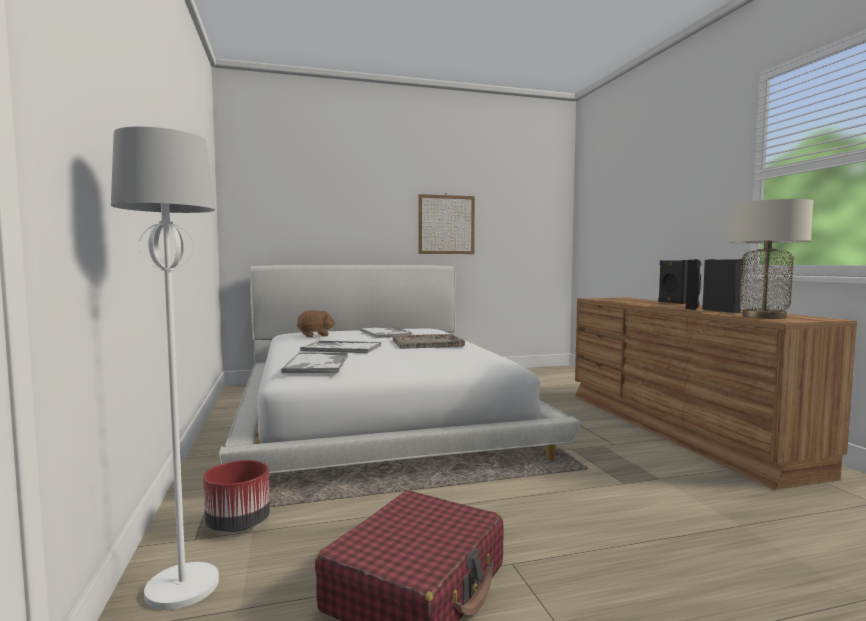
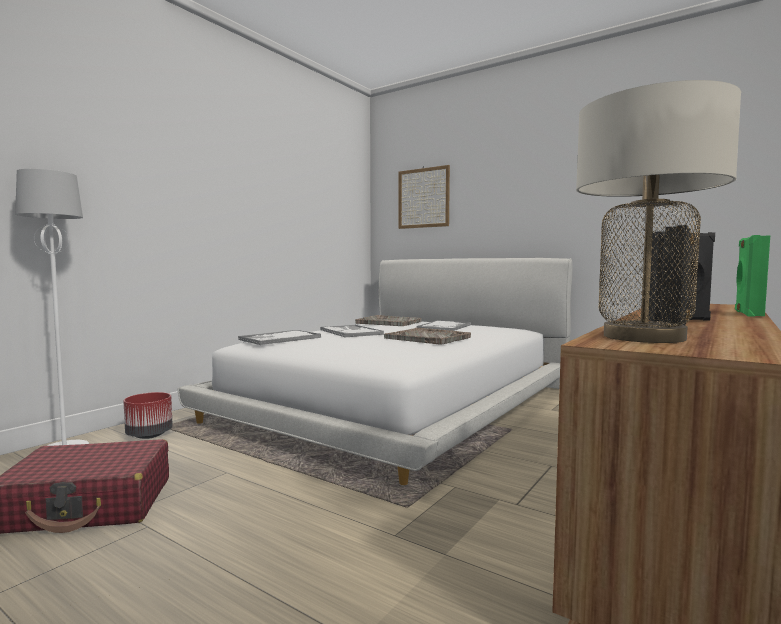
camera: 50 degrees right, 0 degrees up
brown plush toy [297,310,336,337] -> grey tray [355,315,422,326]
picture [418,193,475,254] -> picture moved to [398,165,450,229]
black speaker [658,260,688,304] -> green speaker [735,235,770,317]

